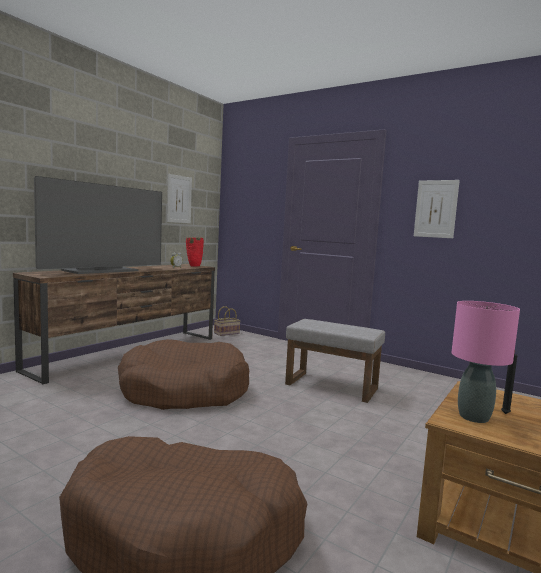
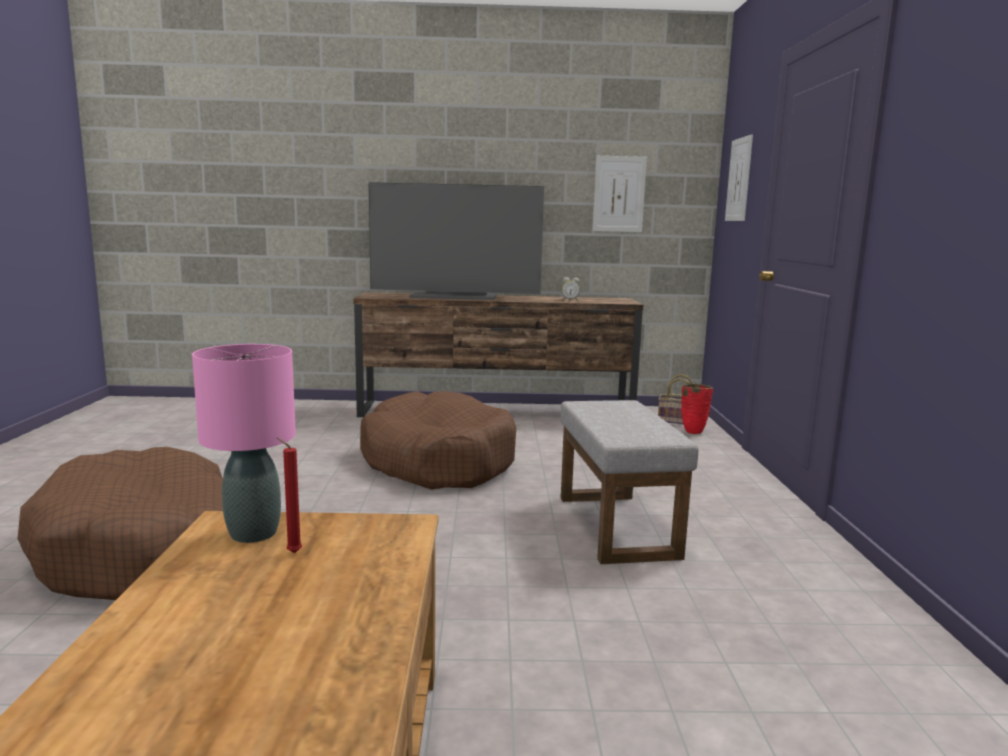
camera: 55 degrees right, 5 degrees up
red vase [186,237,204,267] -> red vase moved to [681,384,713,434]
picture [414,180,460,238] -> picture moved to [725,134,753,221]
black candle [501,351,517,414] -> red candle [276,437,302,553]

